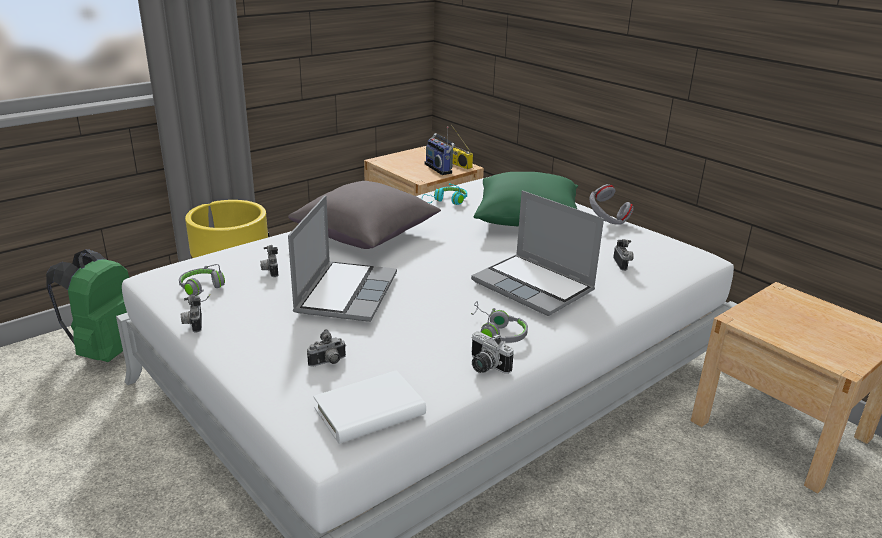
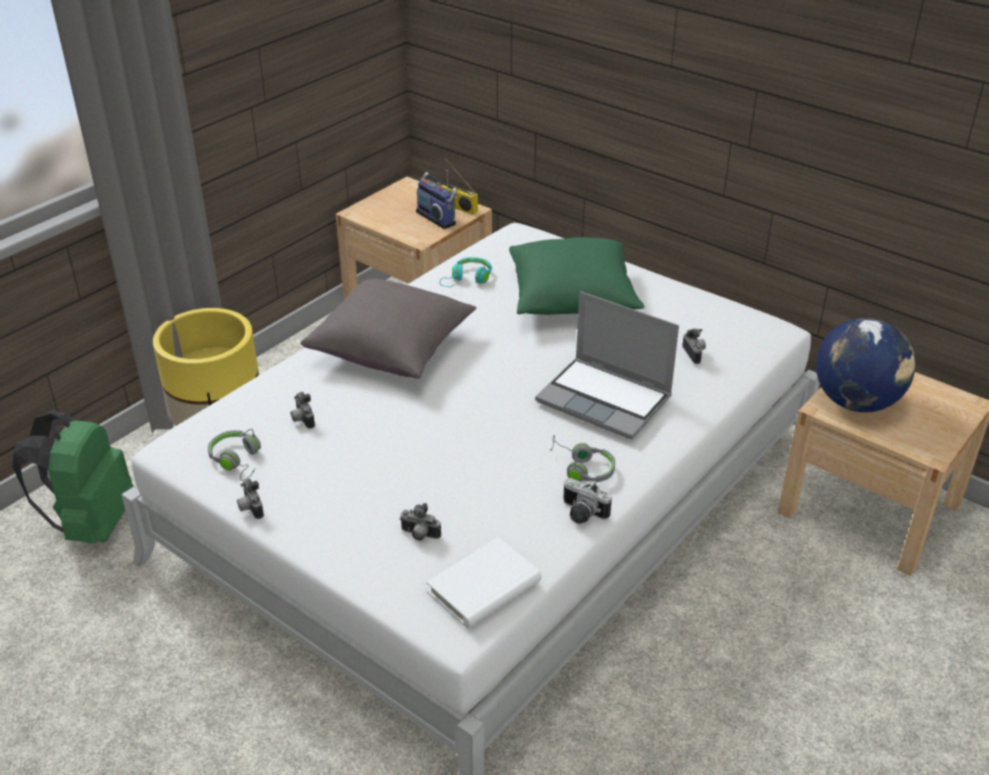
camera: 10 degrees left, 10 degrees up
laptop [288,195,397,322] -> none
camera [307,329,346,367] -> camera turned 60 degrees clockwise [400,503,441,541]
grey headphones [590,184,634,225] -> none
none -> globe [816,318,915,412]

